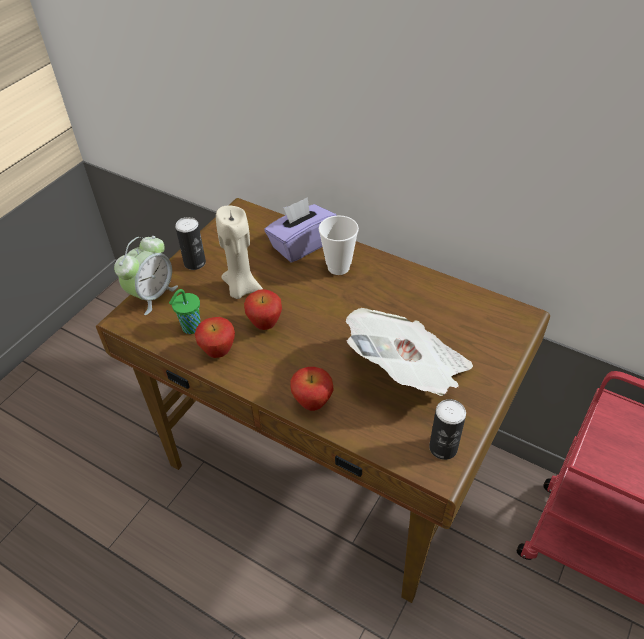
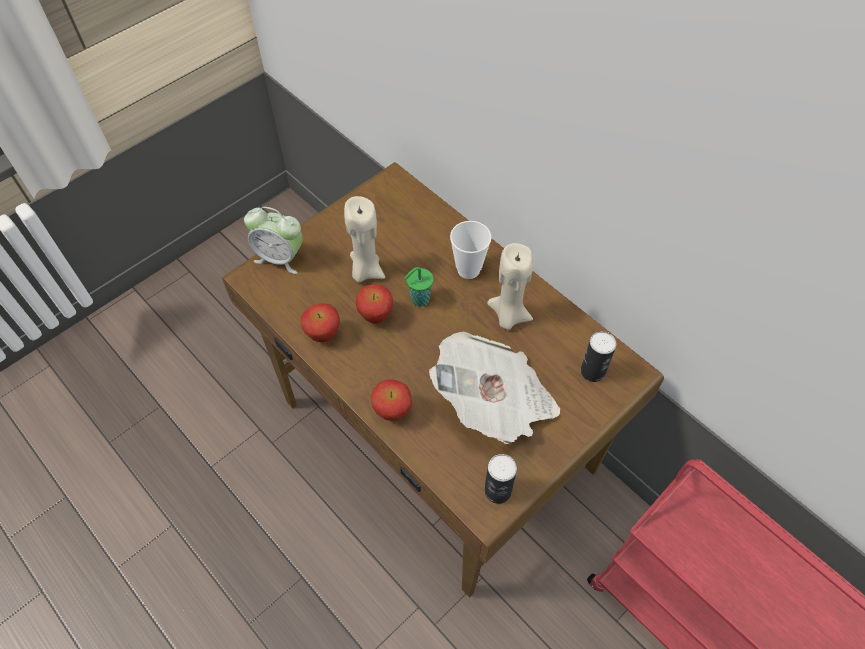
camera: 15 degrees right, 10 degrees up
alarm clock [114,236,178,315] -> alarm clock turned 60 degrees clockwise [244,207,303,274]
green cup [169,289,201,334] -> green cup moved to [404,267,434,307]
can [175,217,206,270] -> can moved to [581,331,616,382]
purple tissue box [265,197,337,263] -> none
none -> beige candle [487,243,533,330]

